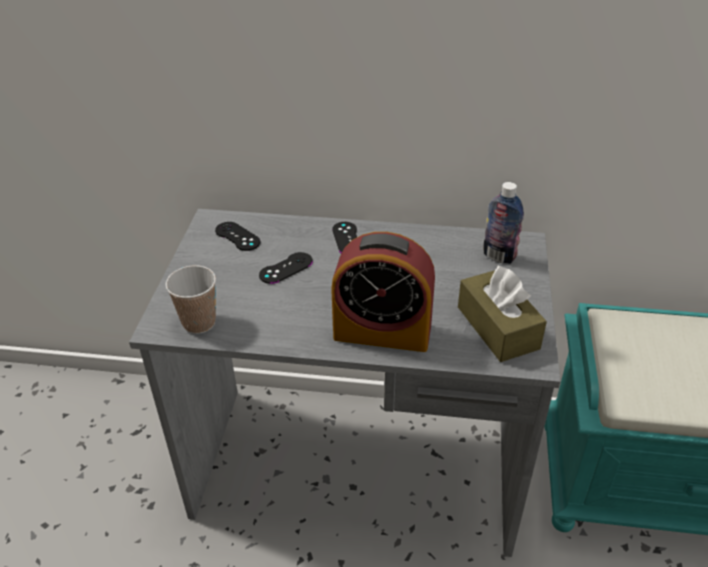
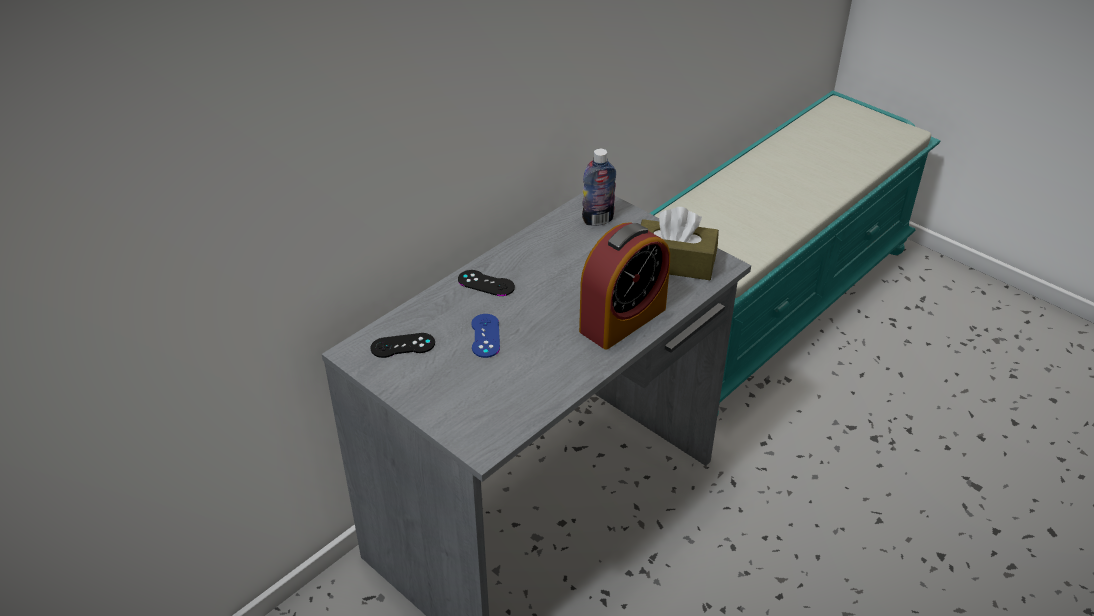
camera: 55 degrees left, 0 degrees up
cup [165,265,216,334] -> none
black game controller [259,252,313,284] -> blue game controller [471,314,500,358]

